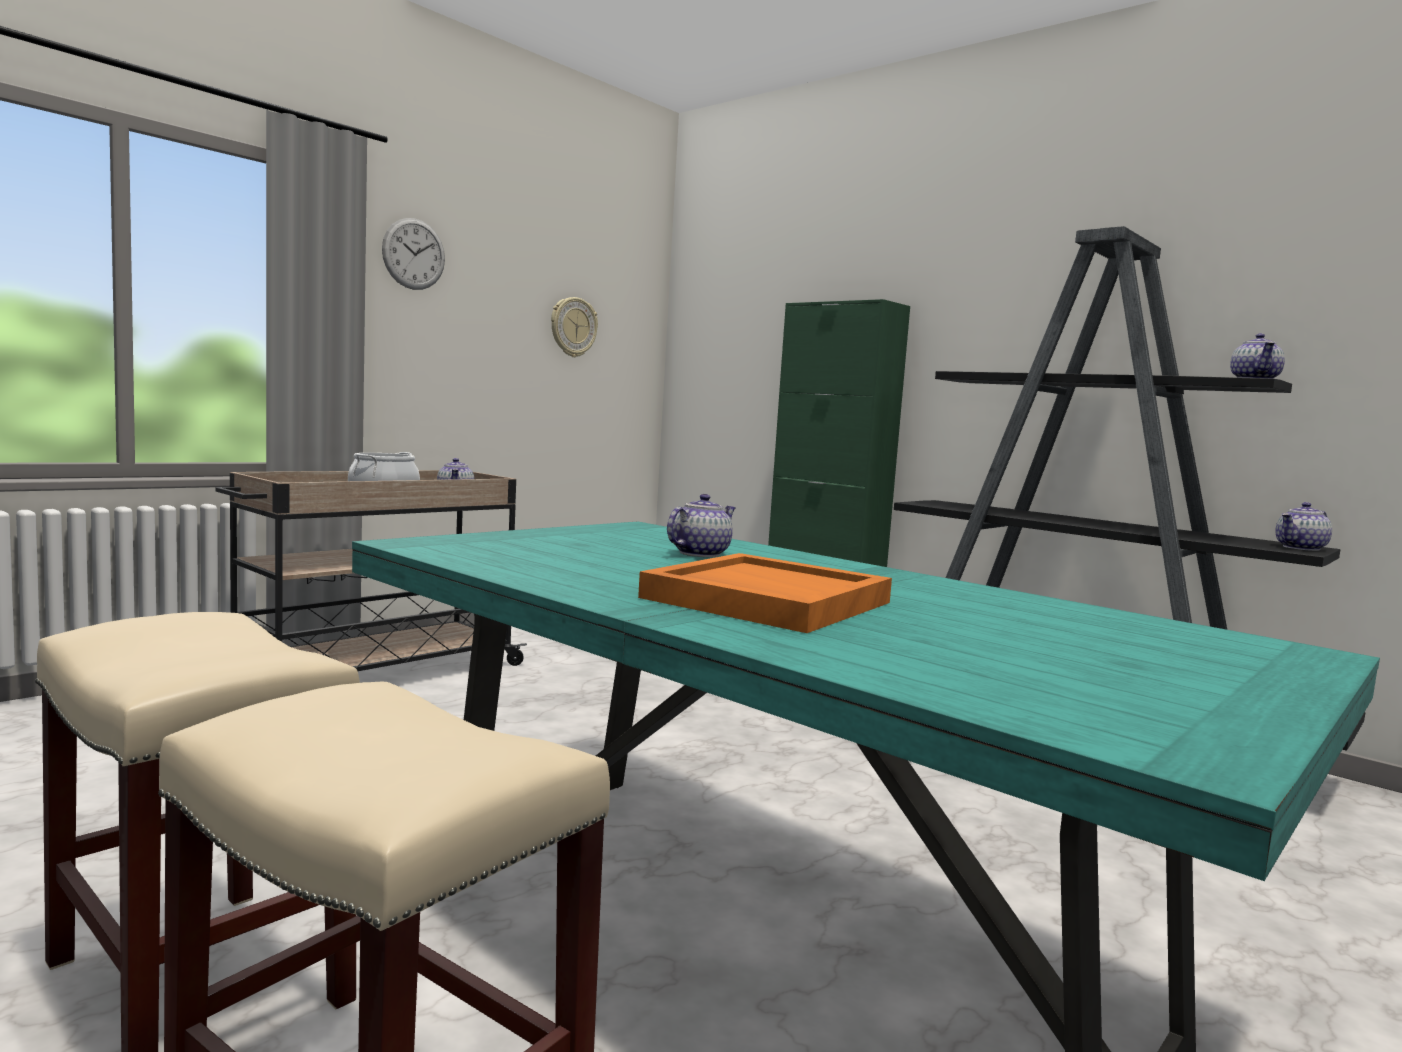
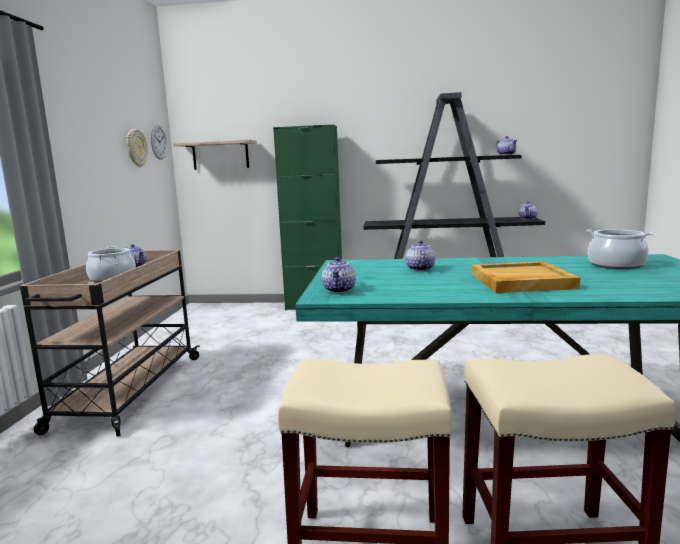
camera: 35 degrees left, 5 degrees up
wall clock [382,218,445,290] -> wall clock moved to [150,125,167,160]
orange tray [638,553,892,633] -> beige tray [471,261,580,293]
none -> shelf [173,140,257,170]
none -> teapot [322,257,356,293]
none -> cooking pot [587,229,653,270]

